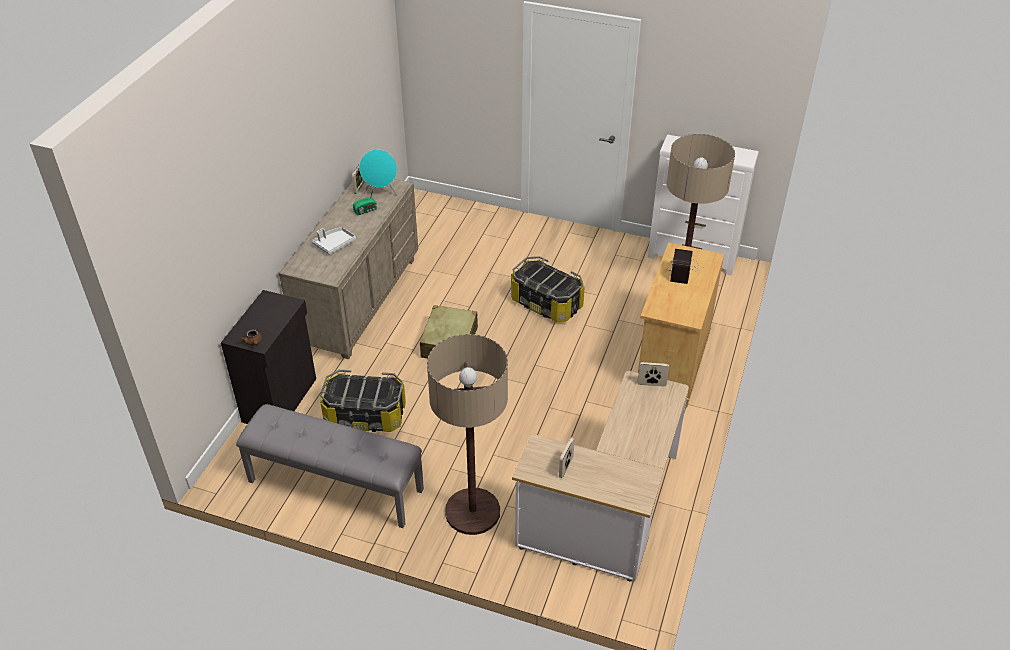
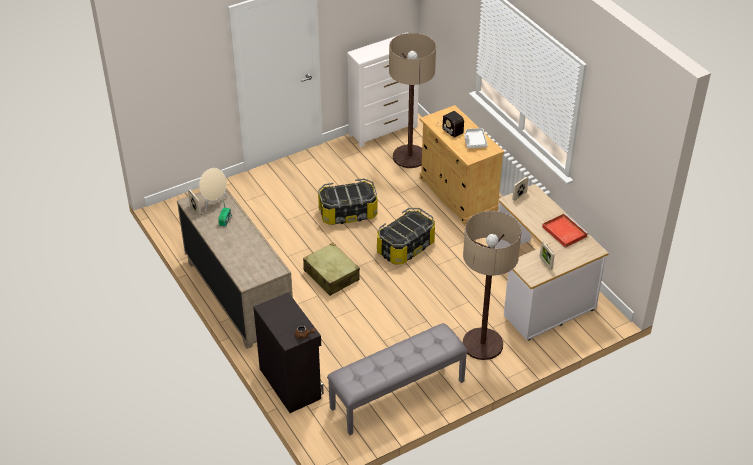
camera: 50 degrees left, 0 degrees up
white tray [312,227,356,255] -> white tray moved to [465,128,488,148]
storage box [320,370,406,432] -> storage box moved to [377,208,435,264]
turquoise speaker [359,150,397,195] -> beige speaker [199,168,228,212]
none -> red tray [542,213,588,248]

